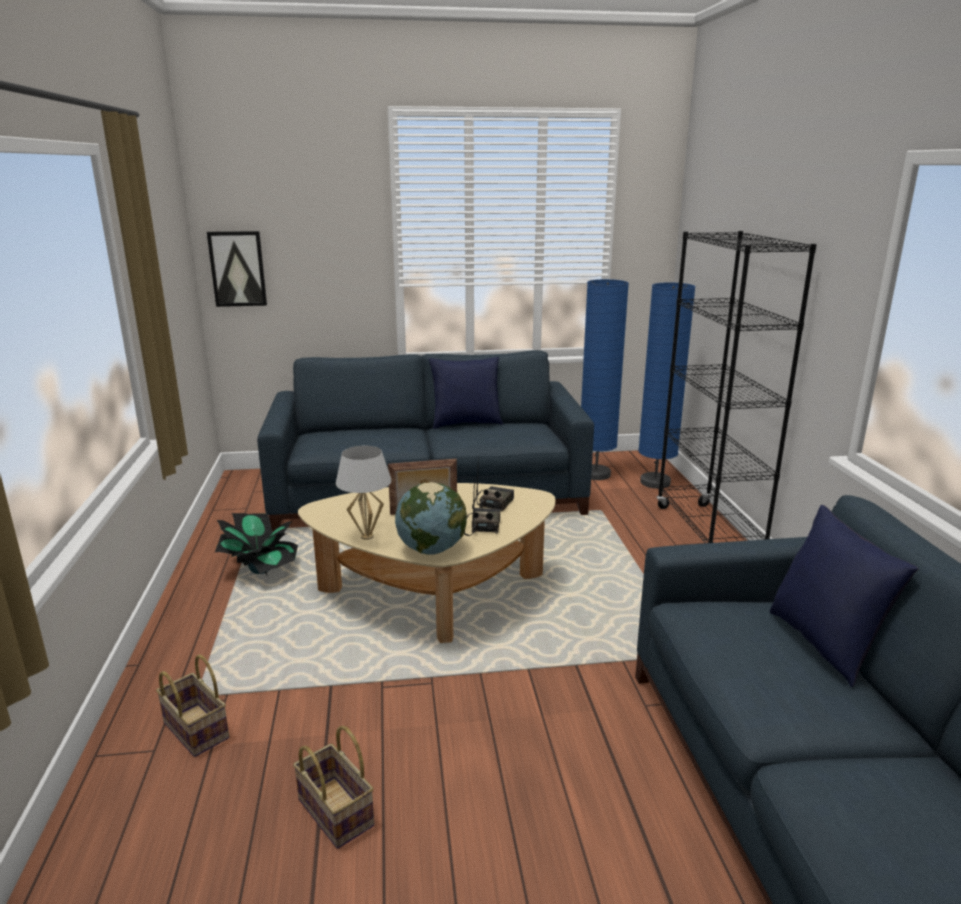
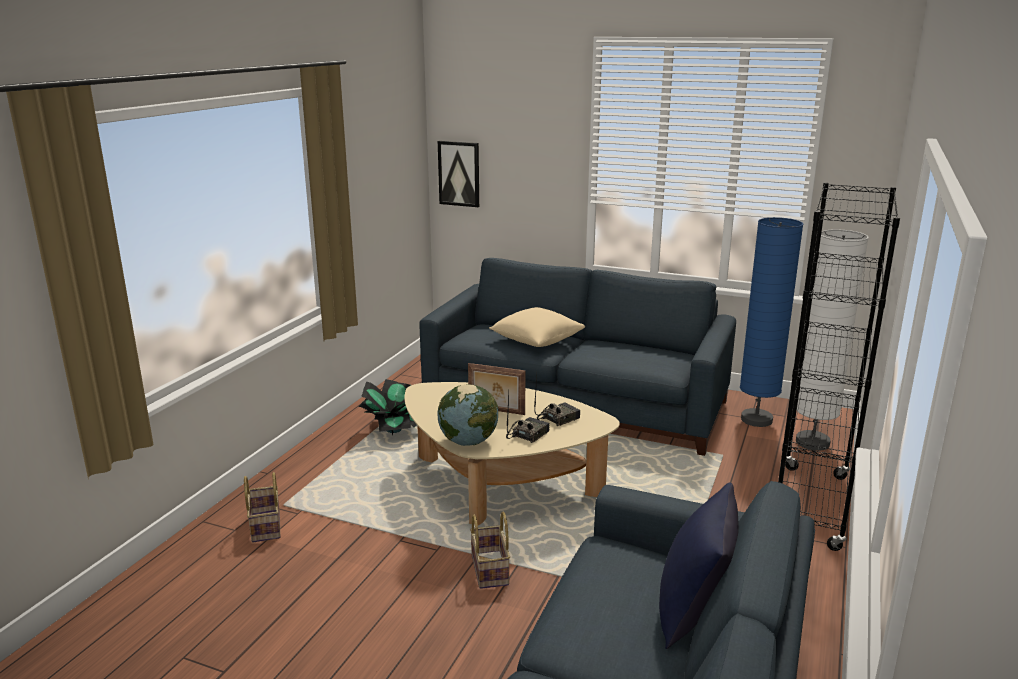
camera: 30 degrees right, 0 degrees up
basket [293,726,374,849] -> basket moved to [470,512,510,589]
white table lamp [336,446,392,540] -> none
blue pillow [429,357,503,429] -> none
blue floor lamp [638,283,696,489] -> white floor lamp [796,229,869,451]
none -> beige pillow [489,307,585,347]

